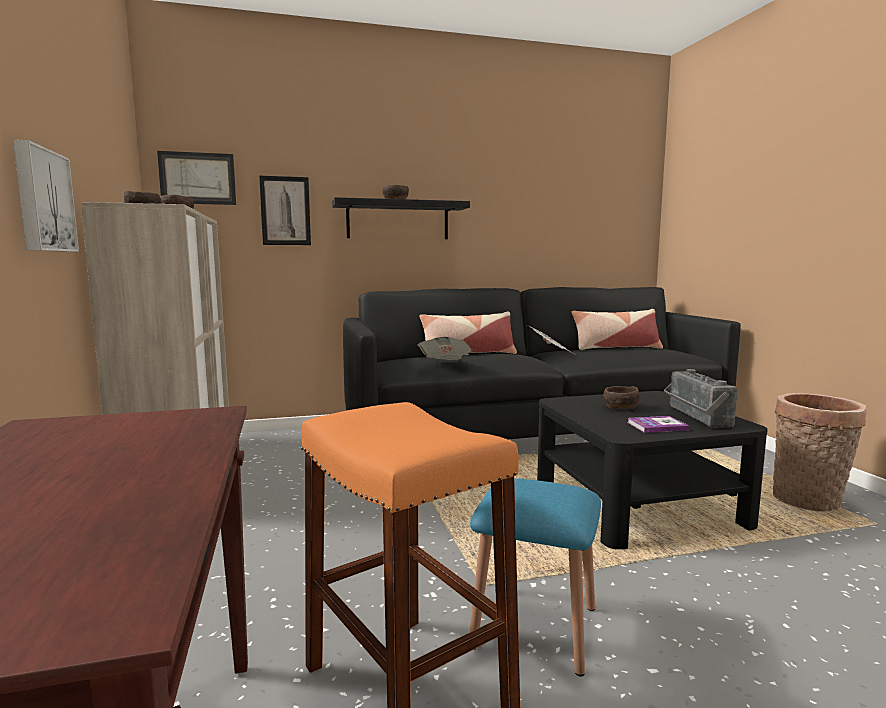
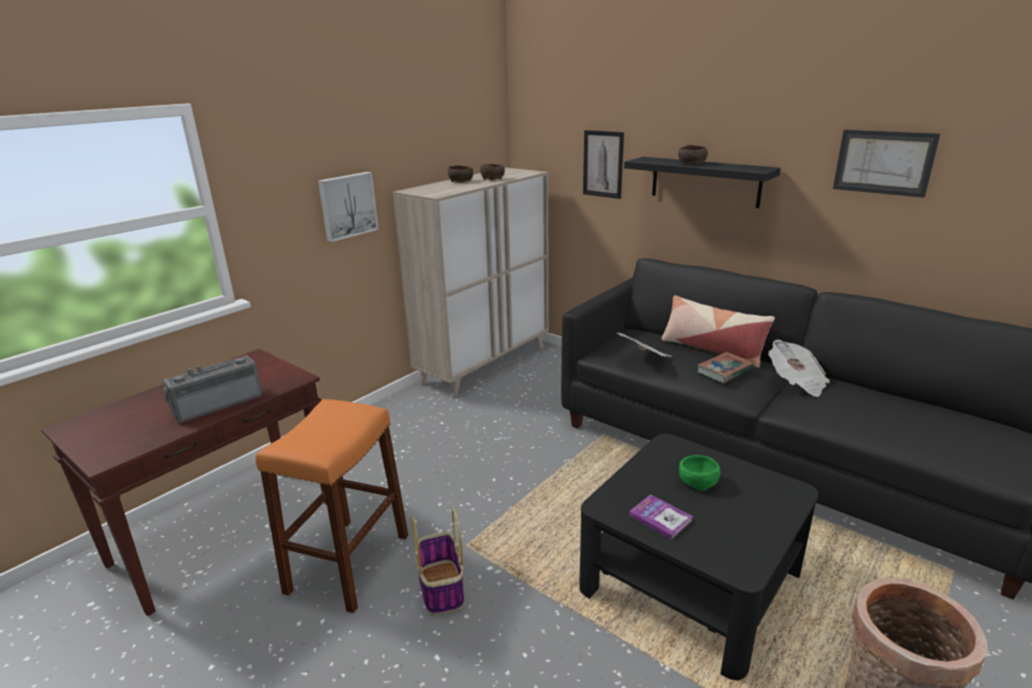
camera: 55 degrees right, 15 degrees up
picture [157,151,236,205] -> picture moved to [833,130,940,198]
blue stool [469,478,601,677] -> basket [412,508,464,615]
pillow [572,309,663,350] -> none
brown bowl [603,386,640,410] -> green bowl [679,455,720,491]
radio [664,369,738,428] -> radio moved to [163,355,262,423]
none -> book [697,352,754,383]

